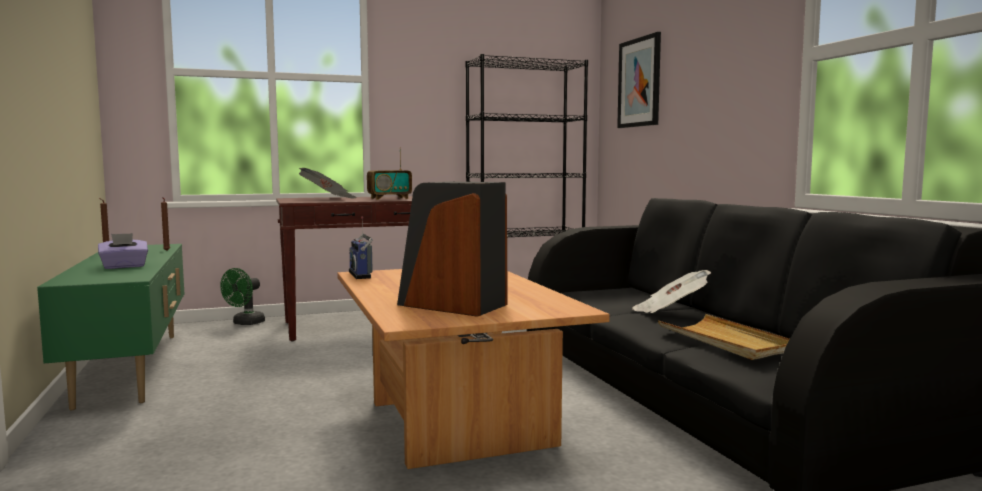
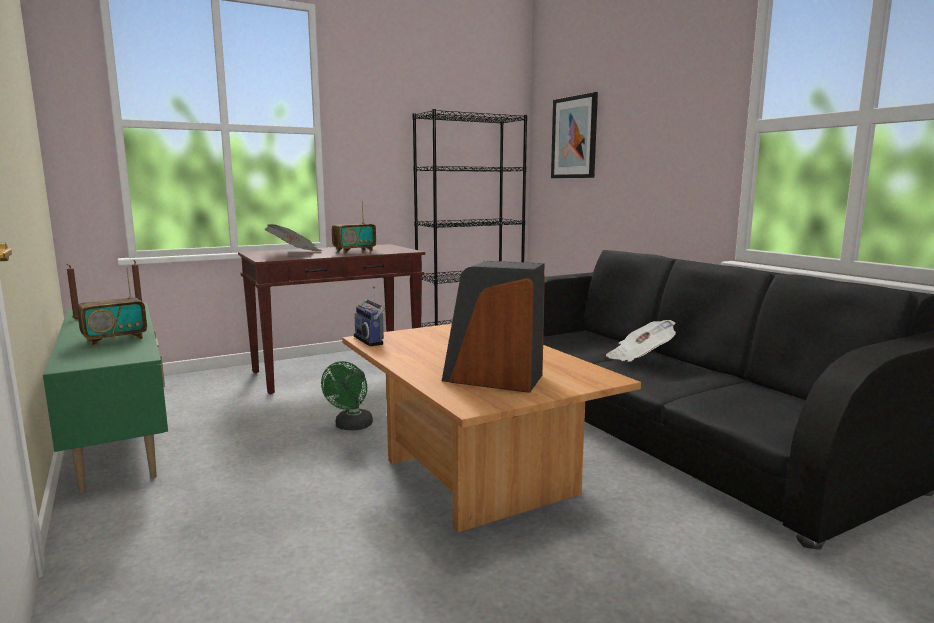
camera: 10 degrees left, 5 degrees up
purple tissue box [98,233,148,269] -> radio [77,267,147,346]
green fan [220,268,265,325] -> green fan moved to [321,361,373,430]
beige tray [658,314,790,360] -> none

